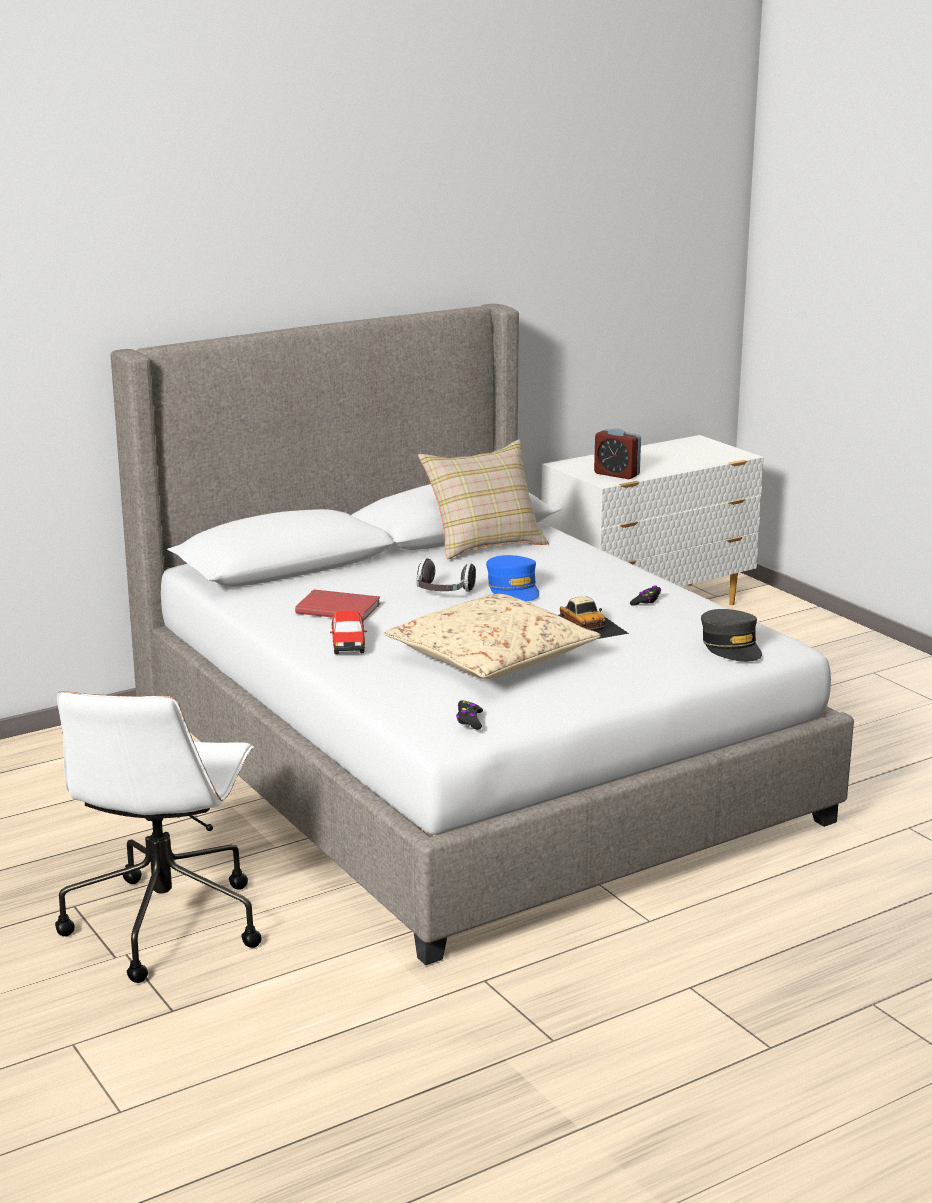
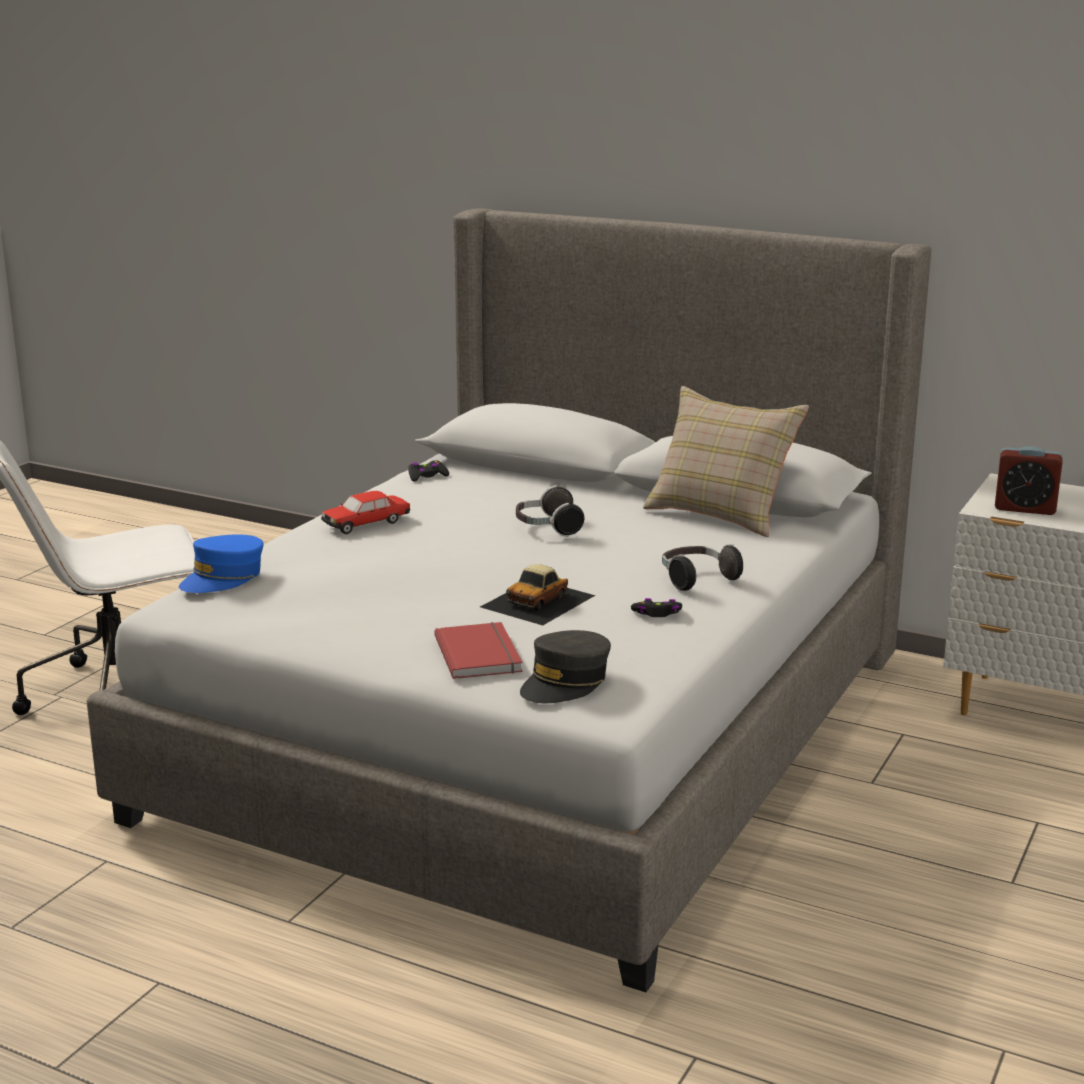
camera: 60 degrees right, 0 degrees up
red book [295,589,380,621] -> red book moved to [434,622,523,679]
beige pillow [384,594,601,679] -> none
black game controller [456,700,483,730] -> black game controller moved to [408,460,449,482]
blue cap [486,555,539,601] -> blue cap moved to [179,535,264,593]
alarm clock [594,429,641,479] -> alarm clock turned 75 degrees counterclockwise [995,446,1062,515]
none -> headphones [662,544,743,591]

